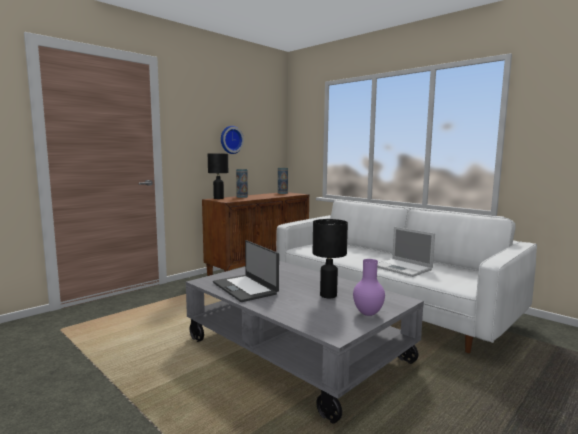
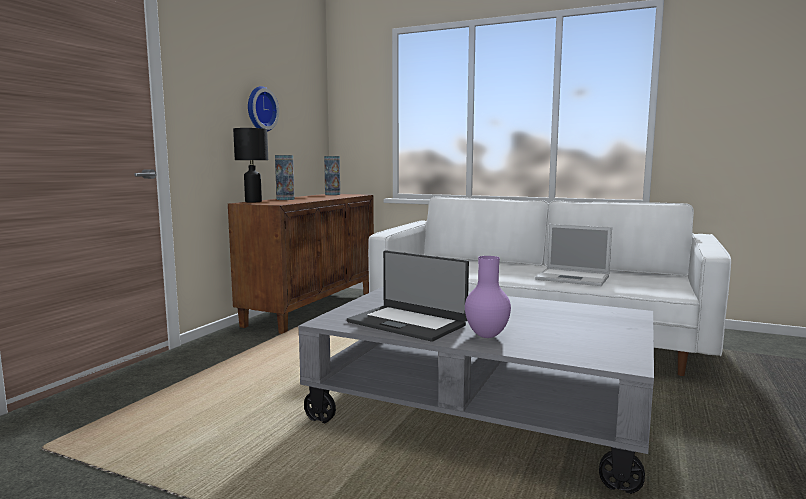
camera: 20 degrees left, 0 degrees up
black table lamp [313,219,348,298] -> none
purple vase [353,259,385,316] -> purple vase moved to [465,256,511,338]

